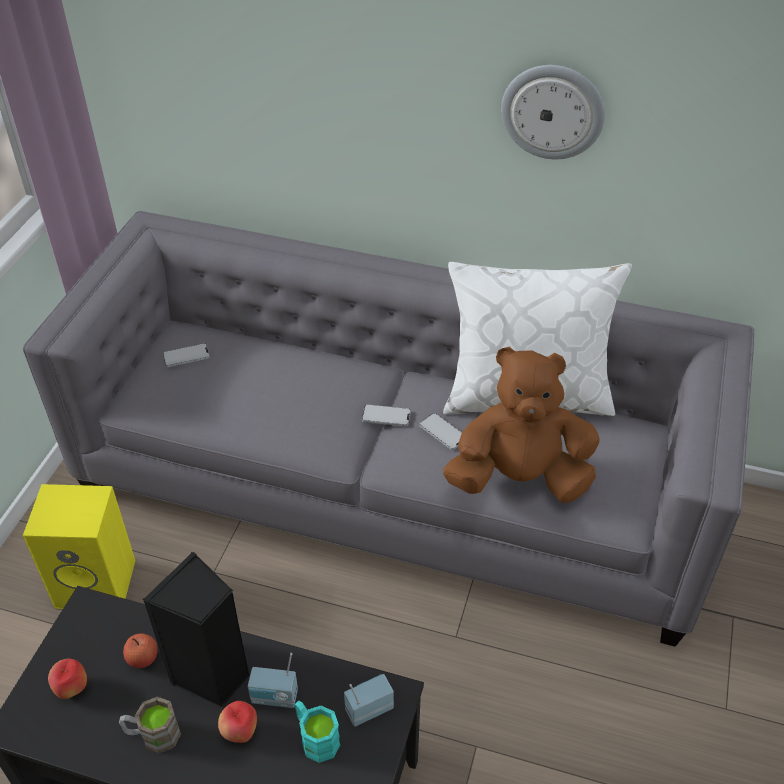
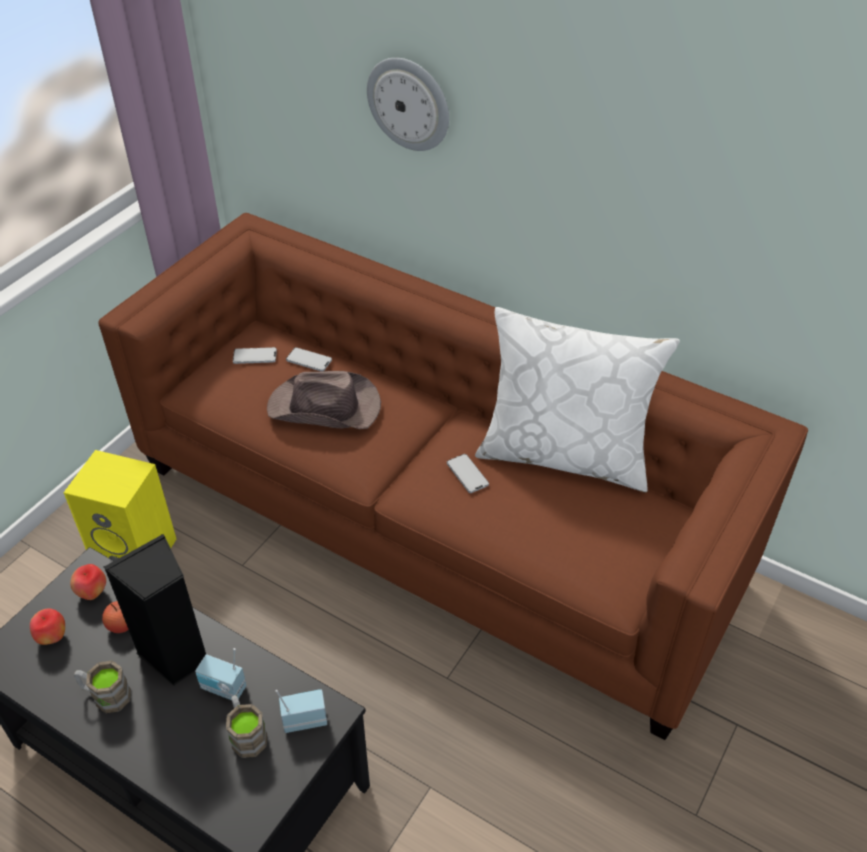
camera: 15 degrees right, 0 degrees up
grey sofa [23,211,754,647] -> brown sofa [98,213,808,740]
apple [218,701,257,743] -> apple moved to [70,564,106,600]
turquoise mug [295,701,340,763] -> brown mug [226,695,267,758]
phone [362,404,411,426] -> phone moved to [286,347,332,372]
brown plush toy [443,347,599,503] -> none
wall clock [501,65,605,159] -> wall clock moved to [367,58,449,151]
none -> brown hat [267,371,381,429]

